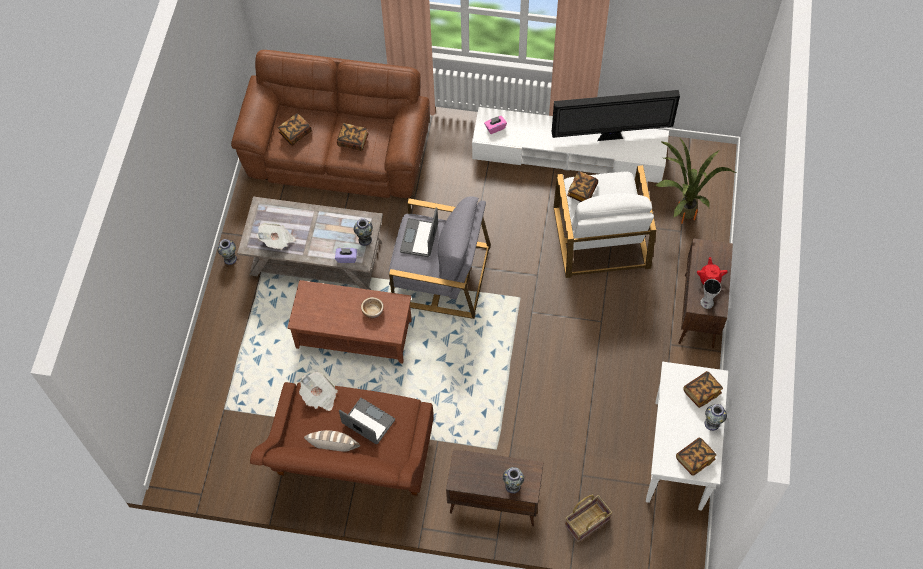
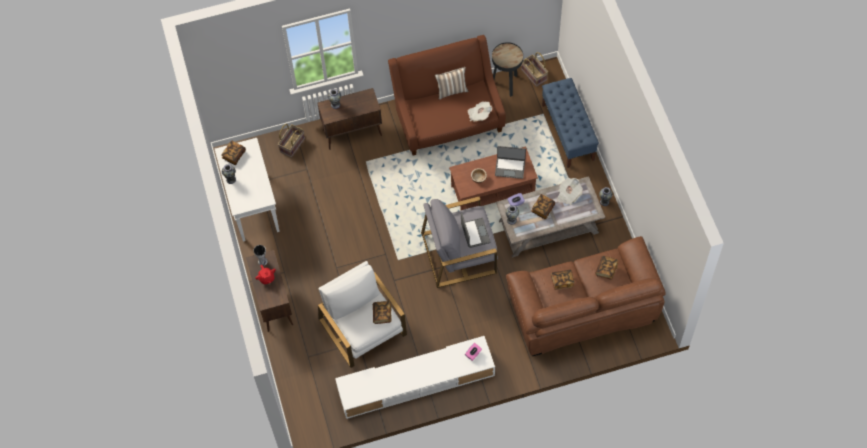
camera: 155 degrees right, 0 degrees up
laptop [339,398,395,444] -> laptop moved to [495,146,526,179]
television [552,90,680,141] -> none
potted plant [655,139,736,224] -> none
book [683,371,723,408] -> book moved to [531,194,555,219]
none -> black side table [492,42,523,97]
none -> basket [521,52,548,87]
none -> blue bench [542,78,599,168]

